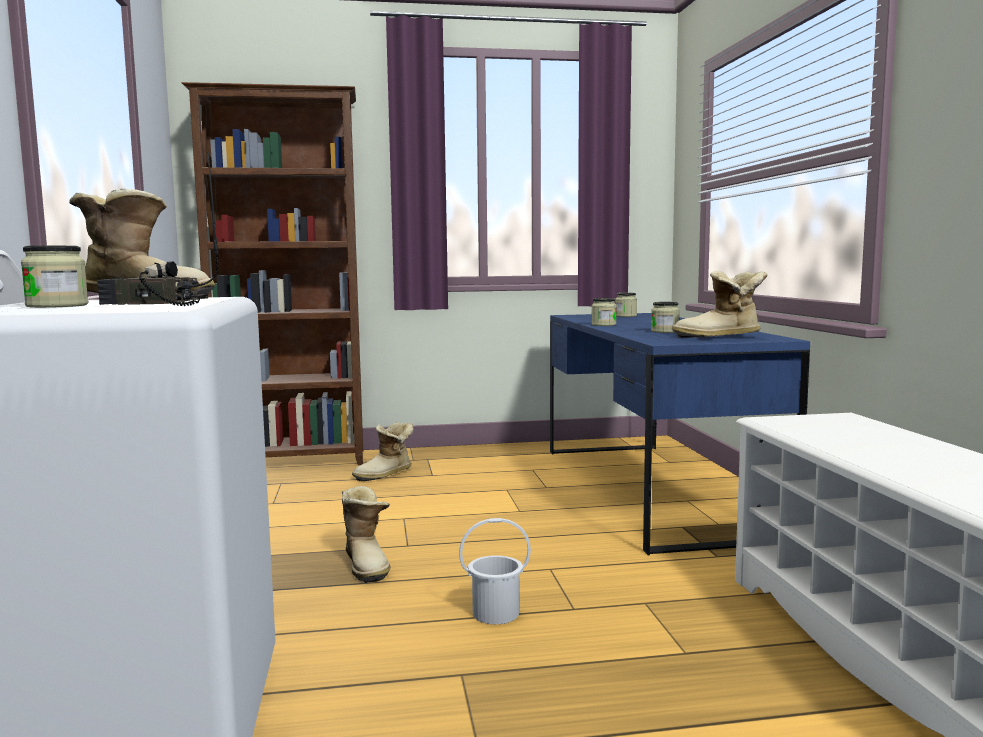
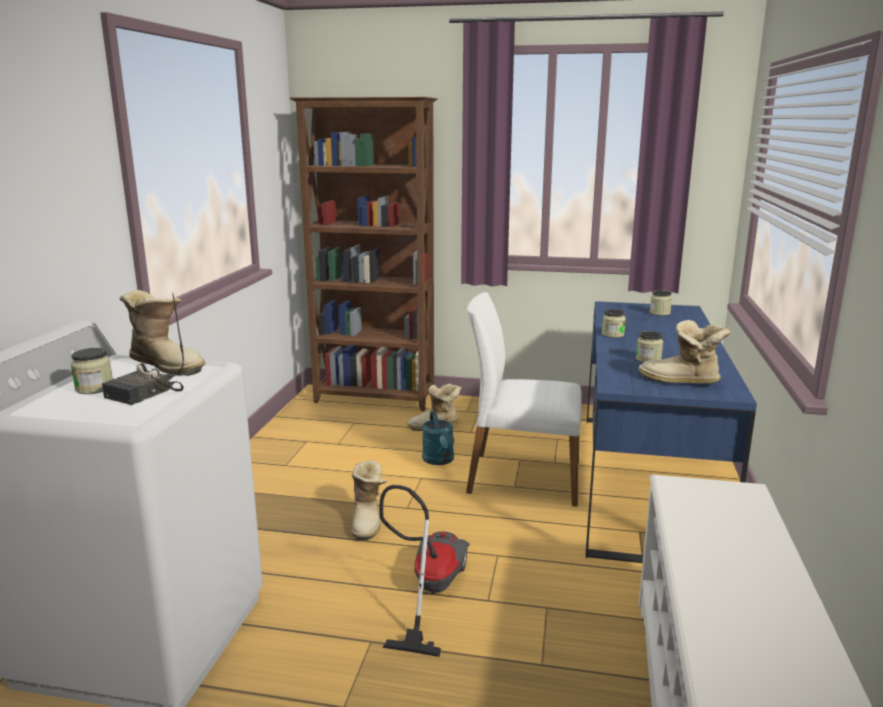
camera: 20 degrees right, 10 degrees up
radio [98,152,218,306] -> radio turned 75 degrees counterclockwise [102,292,184,405]
white bucket [459,518,531,624] -> vacuum cleaner [379,485,470,657]
none -> turquoise watering can [422,411,454,465]
none -> white chair [466,292,582,507]

